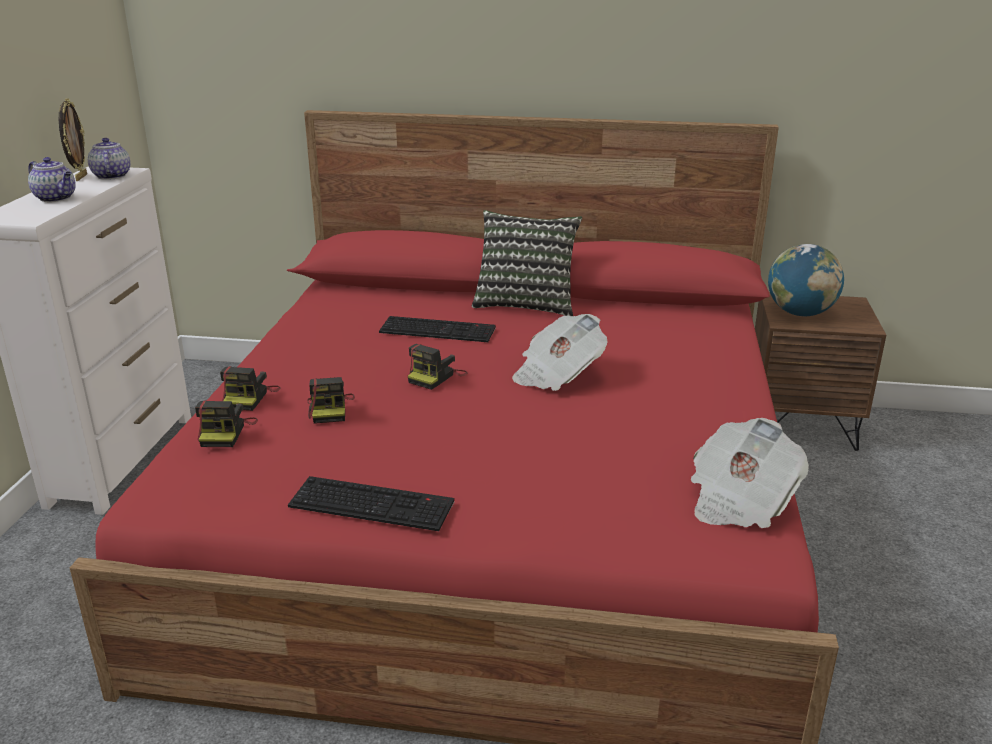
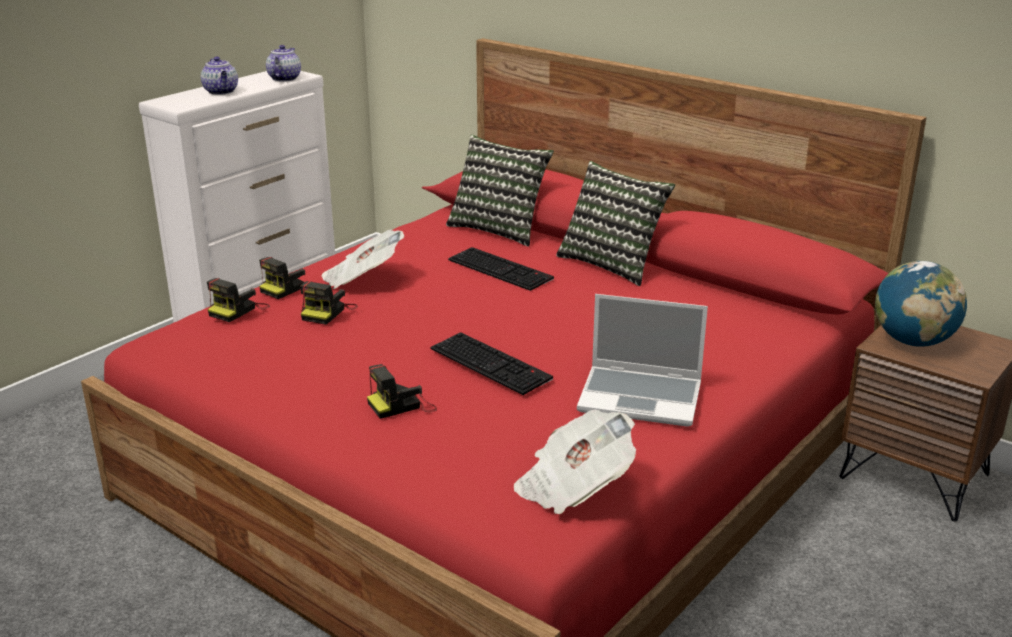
camera: 30 degrees right, 0 degrees up
picture frame [59,98,87,181] -> none
keyboard [288,476,455,531] -> keyboard moved to [431,332,553,395]
camera [408,344,467,390] -> camera moved to [367,364,437,419]
newspaper [512,314,607,391] -> newspaper moved to [321,229,404,289]
none -> pillow [446,135,554,247]
none -> laptop [577,294,708,427]

